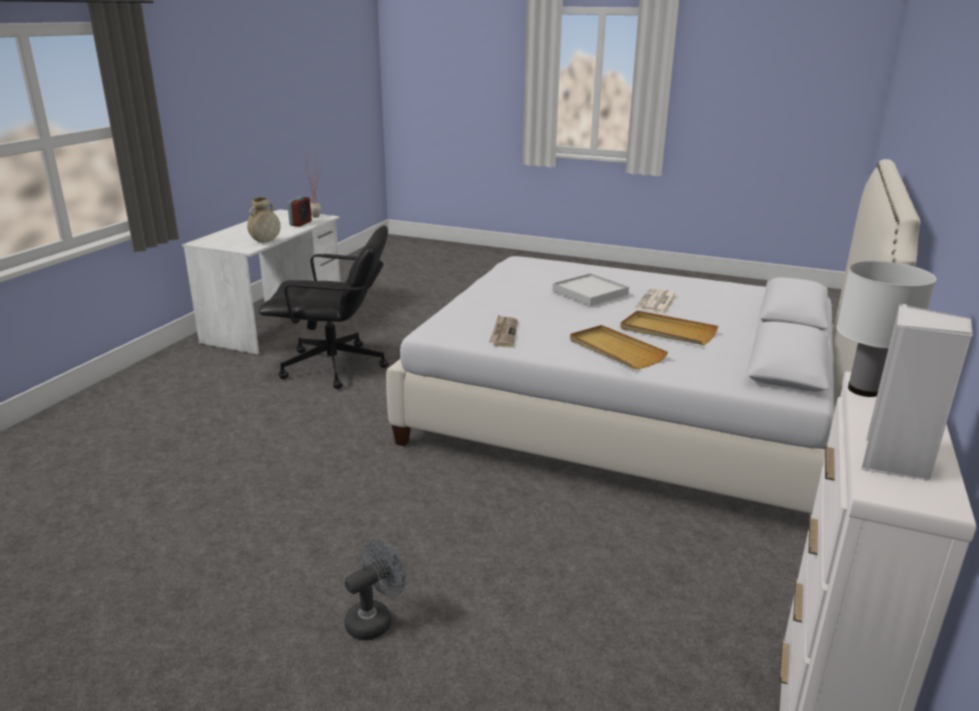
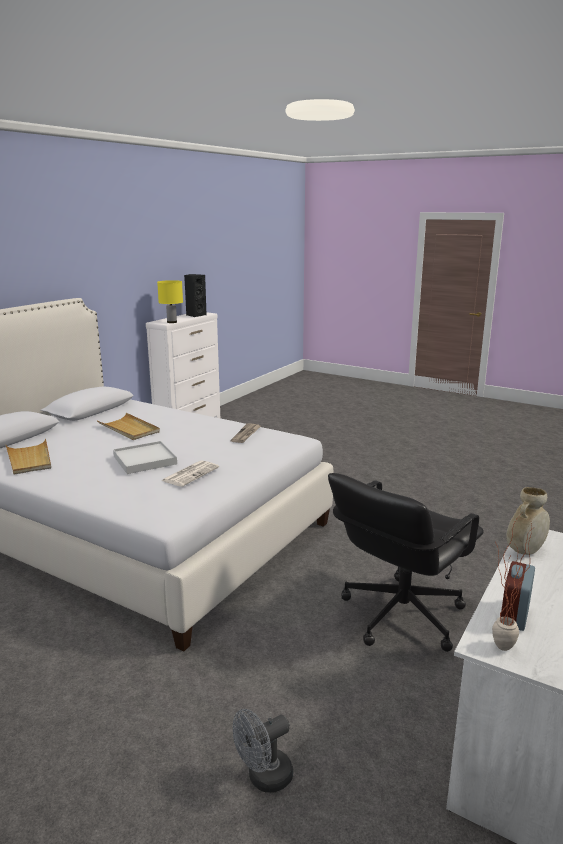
camera: 170 degrees left, 5 degrees down
black office chair [259,225,389,389] -> black office chair turned 60 degrees counterclockwise [328,473,484,652]
grey fan [344,539,406,640] -> grey fan moved to [233,709,293,793]
beige tray [570,325,668,369] -> beige tray moved to [6,439,51,474]
newspaper [636,288,678,314] -> newspaper moved to [162,460,219,487]
white table lamp [836,261,936,397] -> yellow table lamp [157,280,183,323]
white speaker [861,304,973,481] -> black speaker [184,274,207,317]

